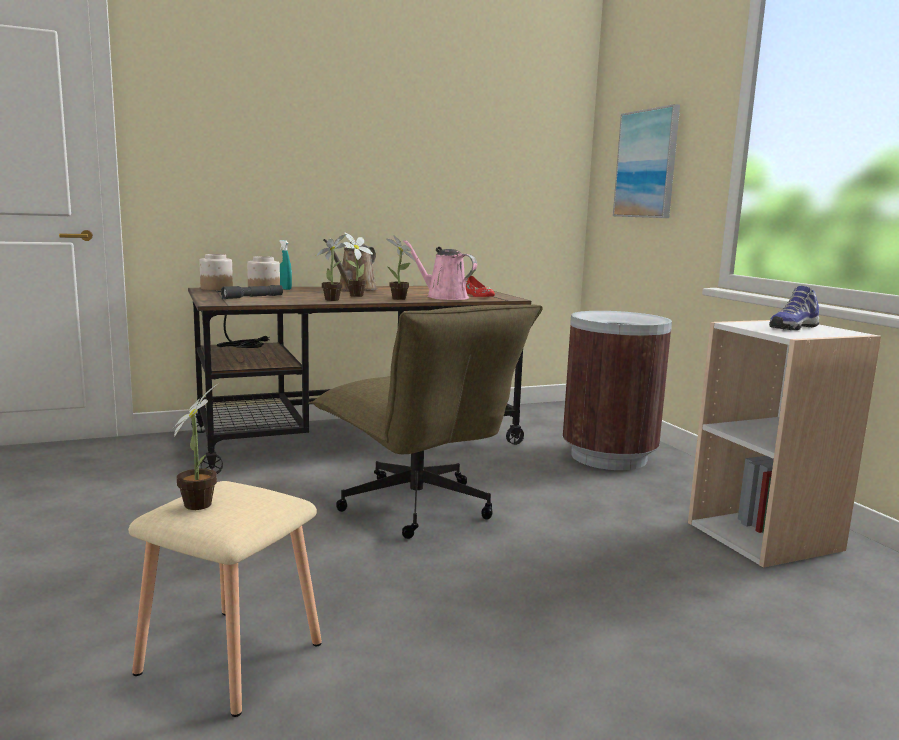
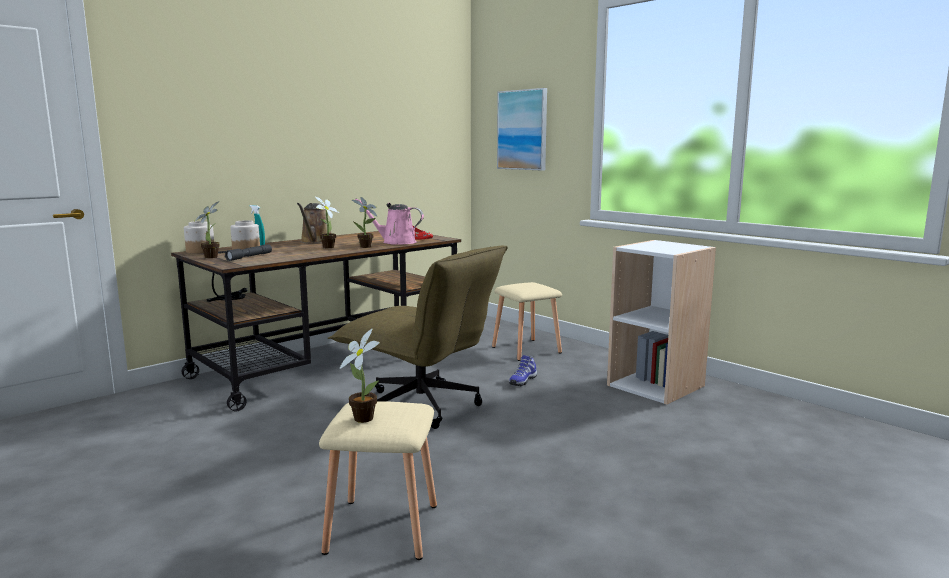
camera: 20 degrees left, 0 degrees up
potted plant [316,234,346,301] -> potted plant moved to [194,201,220,258]
brown trash can [563,311,672,470] -> beige stool [492,282,562,361]
shoe [769,286,819,330] -> shoe moved to [509,355,537,386]

